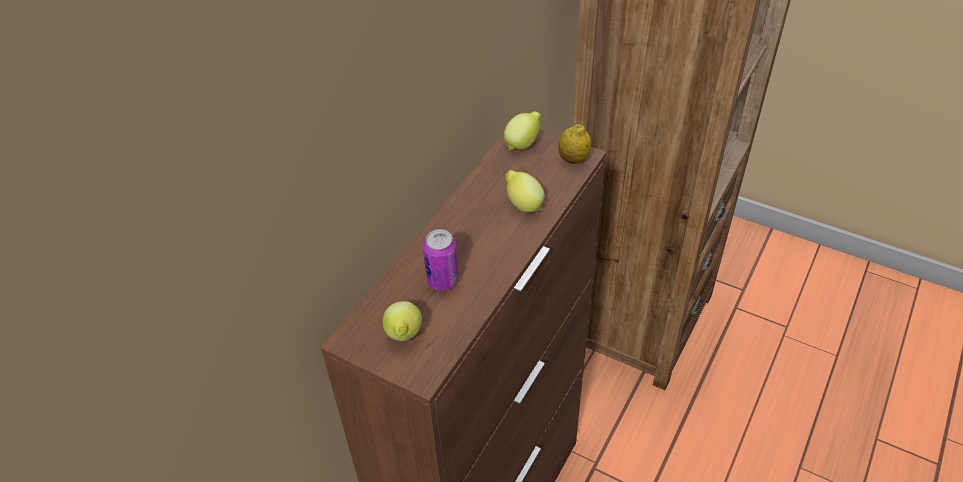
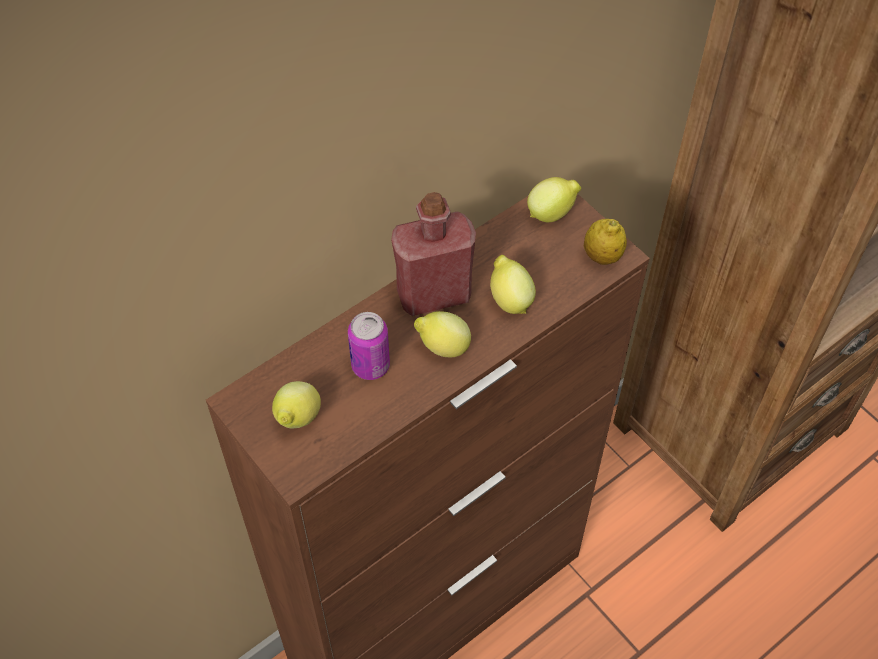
camera: 20 degrees right, 10 degrees up
none -> red bottle [391,192,476,316]
none -> lemon [414,311,471,357]

